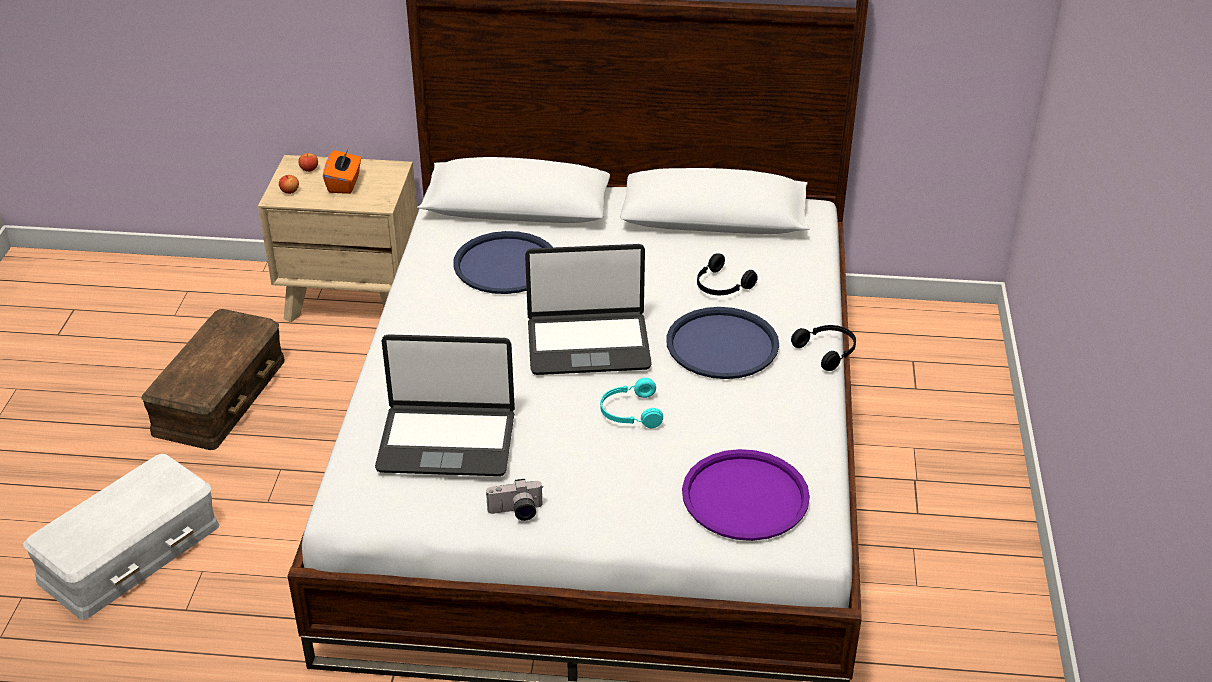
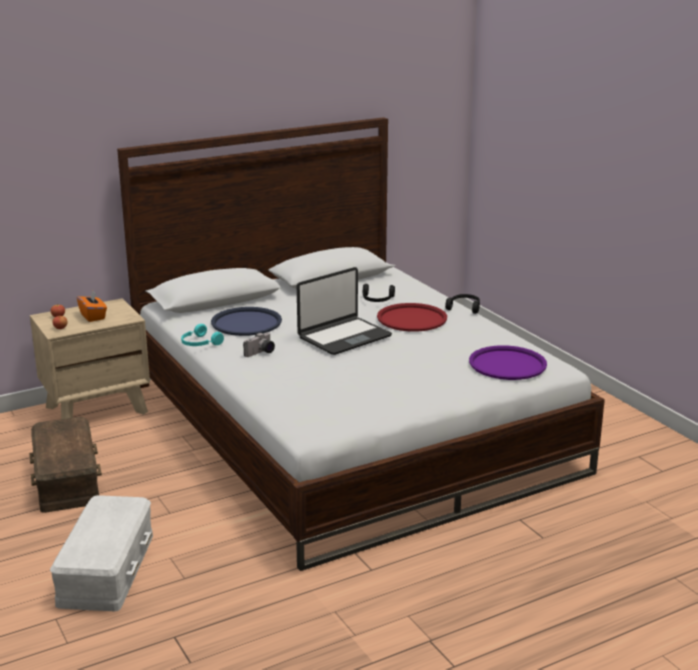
camera: 35 degrees left, 15 degrees down
laptop [375,334,515,476] -> none
camera [486,479,542,521] -> camera moved to [243,332,275,357]
turquoise headphones [600,378,663,428] -> turquoise headphones moved to [181,324,224,346]
blue tray [666,307,779,379] -> red tray [377,303,447,332]

